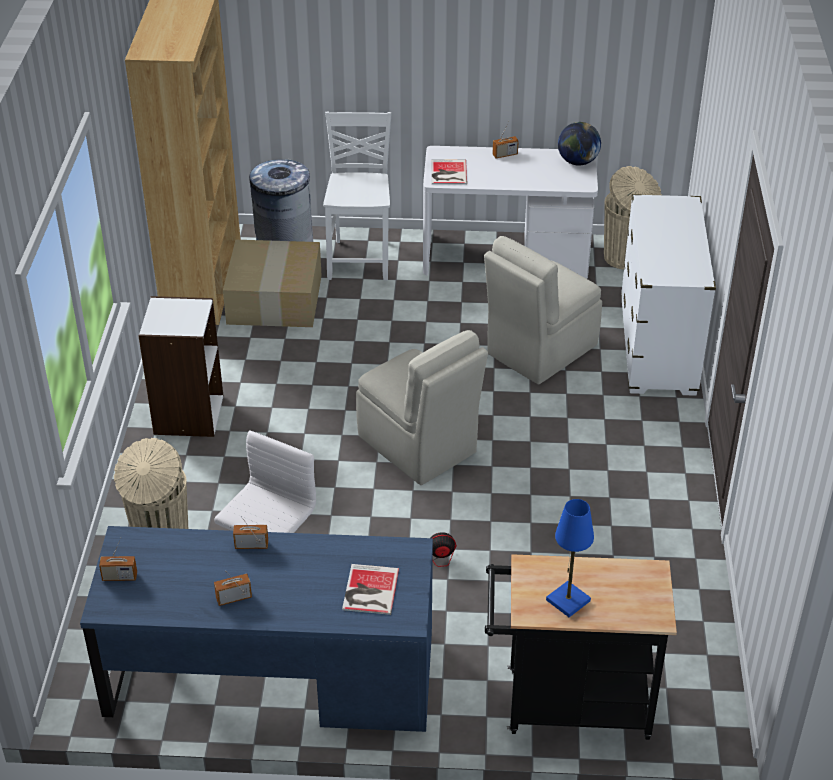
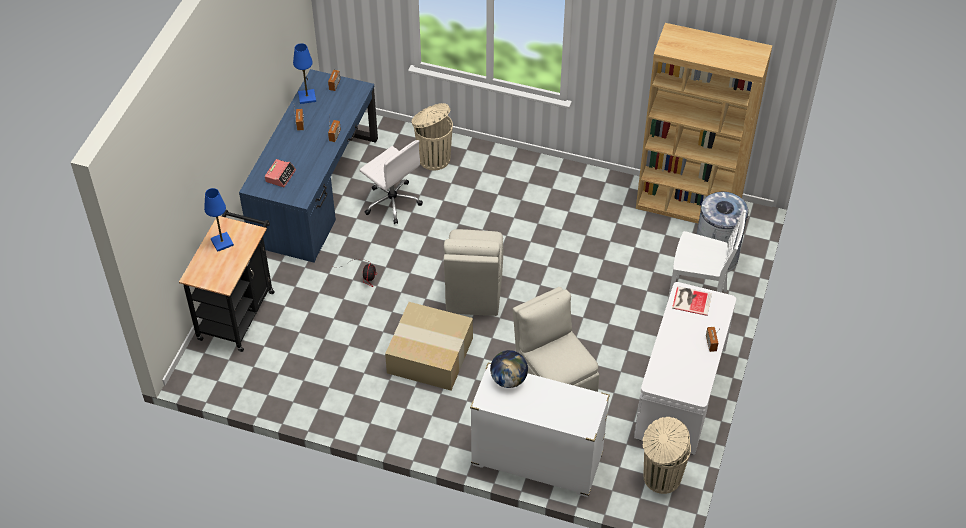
camera: 105 degrees right, 10 degrees up
white bookcase [139,296,223,437] -> none
cardboard box [223,240,322,327] -> cardboard box moved to [385,302,473,391]
book [342,564,399,615] -> alarm clock [265,159,296,187]
beige chair [356,330,488,485] -> beige chair turned 60 degrees counterclockwise [444,229,503,316]
globe [558,122,601,166] -> globe moved to [490,350,528,388]
none -> blue table lamp [293,43,316,104]

